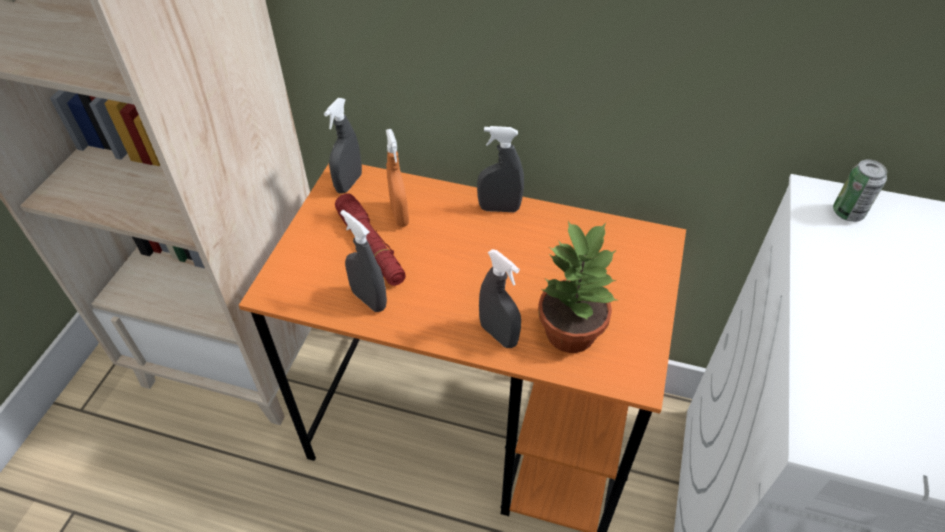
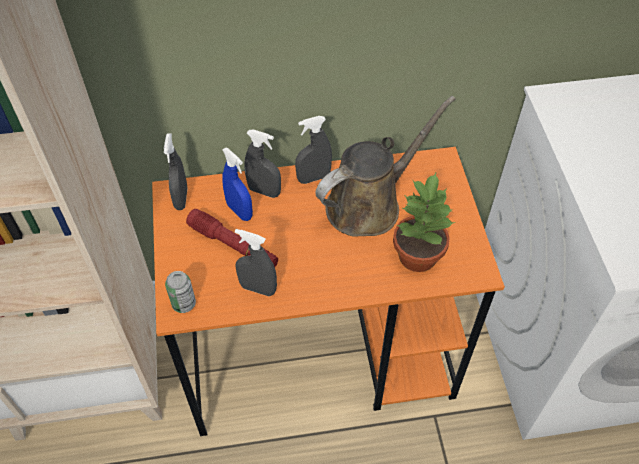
camera: 25 degrees left, 5 degrees up
orange spray bottle [386,129,409,227] -> blue spray bottle [222,147,253,221]
grey spray bottle [479,249,521,348] -> grey spray bottle moved to [244,129,281,198]
can [833,160,887,222] -> can moved to [165,271,196,313]
none -> brown watering can [315,96,456,237]

